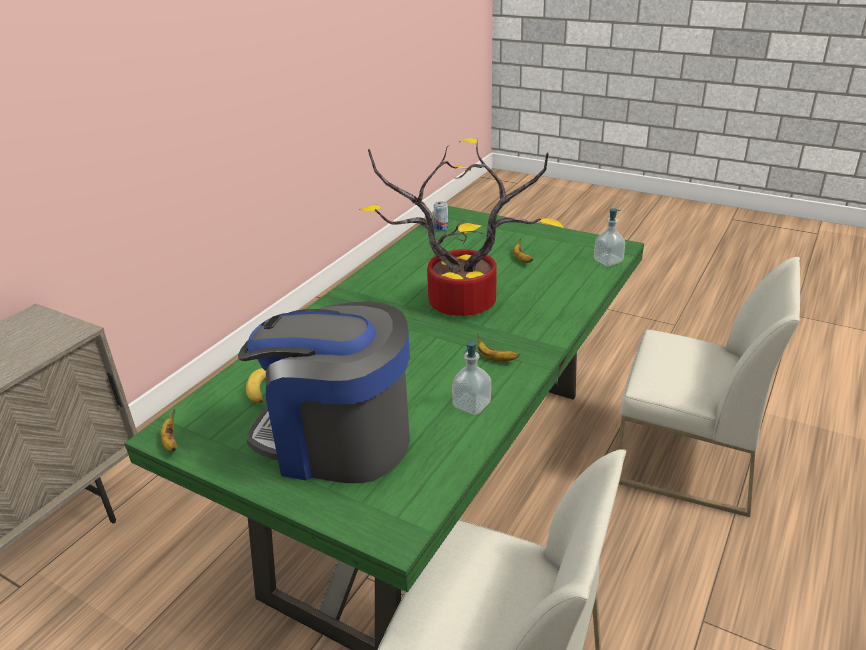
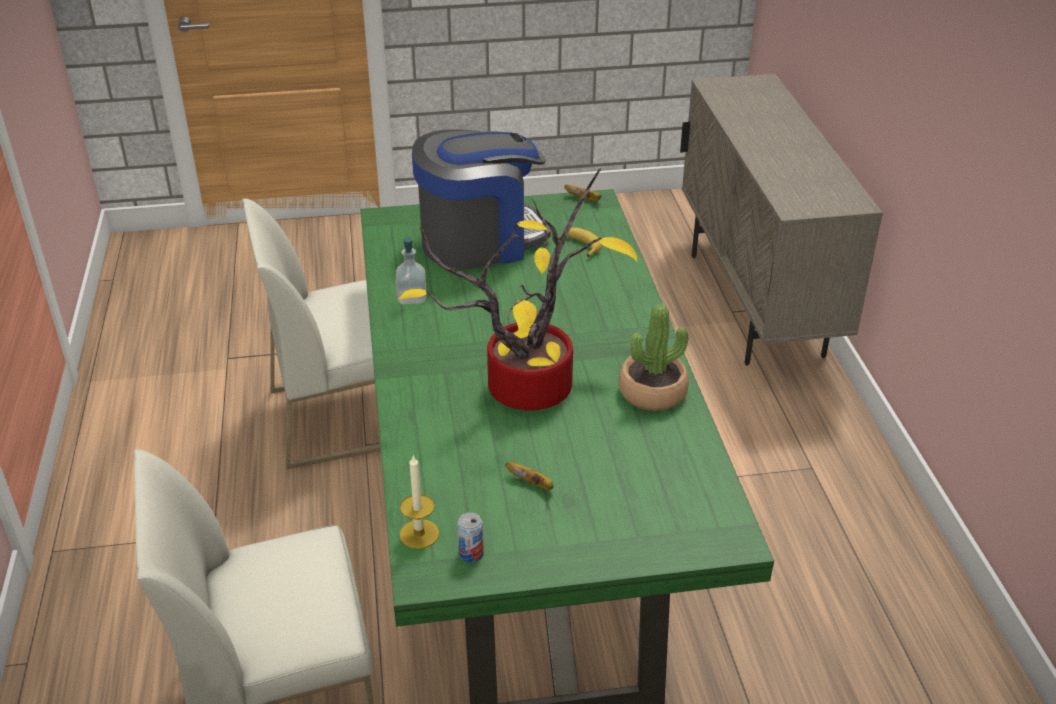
camera: 140 degrees right, 5 degrees up
can [434,201,448,231] -> can moved to [457,512,484,562]
banana [478,334,520,361] -> none
soap dispenser [594,208,625,266] -> candle [399,454,439,549]
none -> potted plant [618,304,689,411]

